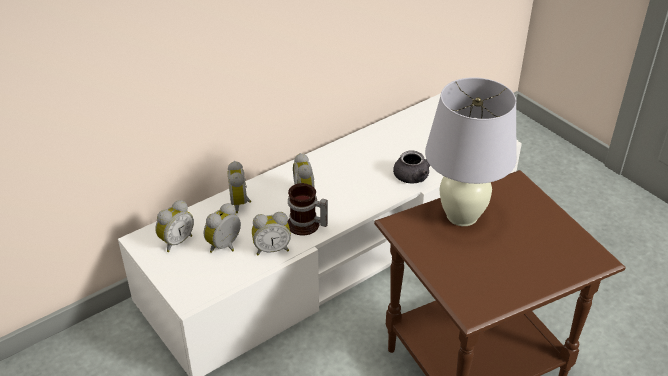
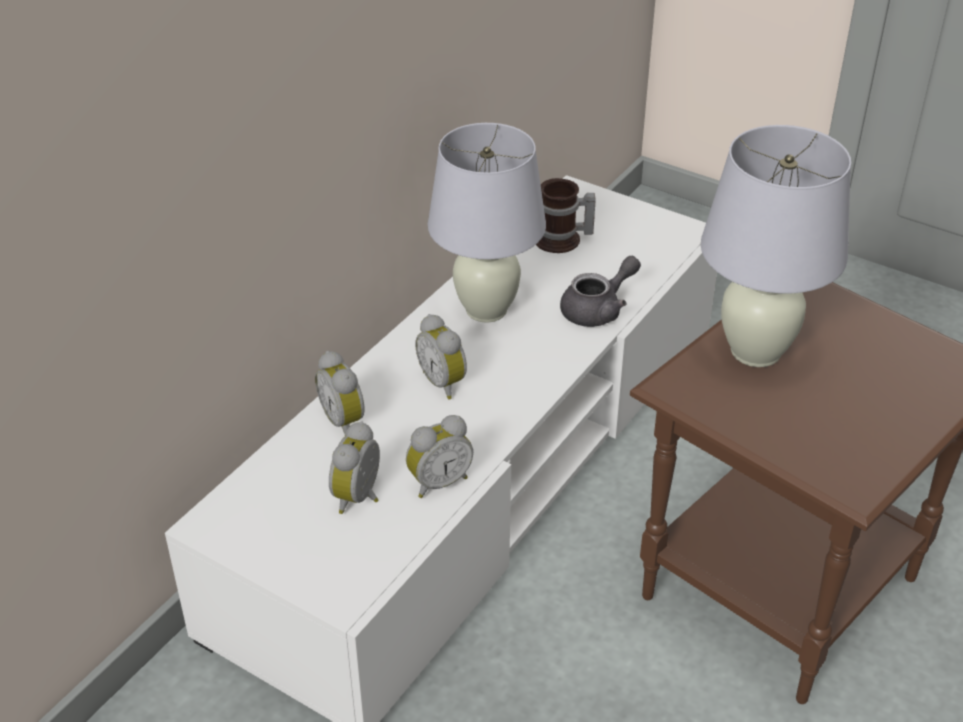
camera: 20 degrees left, 0 degrees up
alarm clock [155,200,194,252] -> none
mug [288,183,328,236] -> mug moved to [536,178,596,253]
none -> white table lamp [428,123,546,323]

